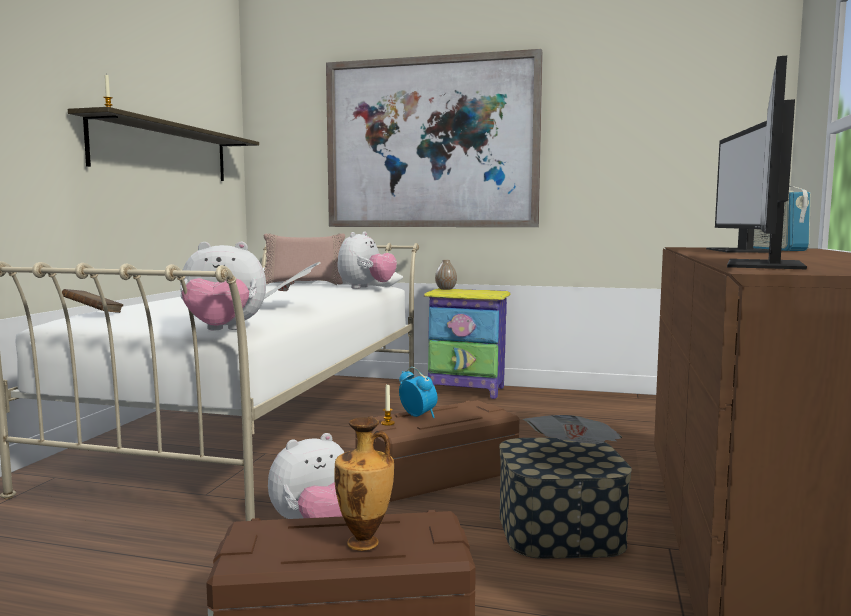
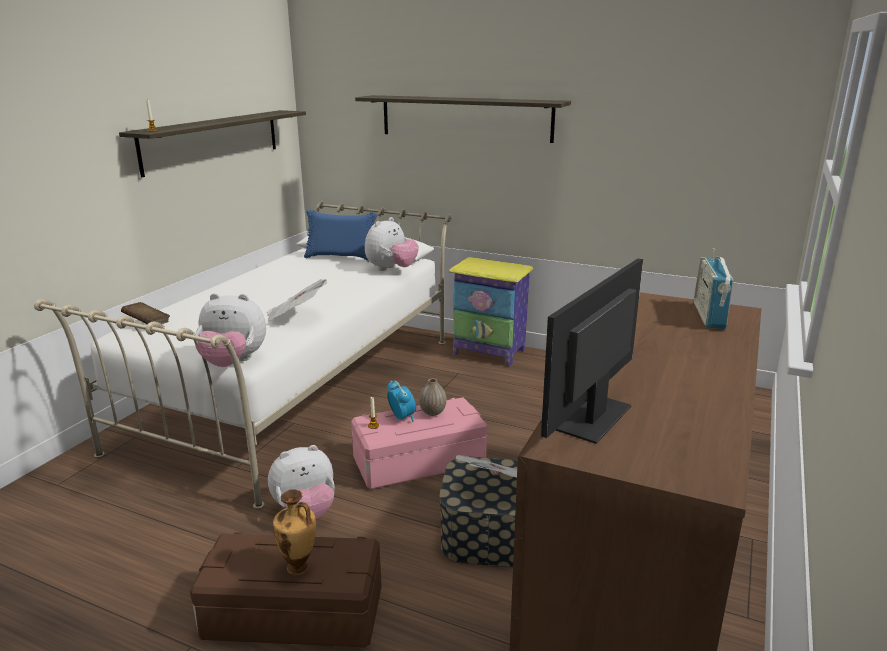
camera: 10 degrees right, 15 degrees up
beige pillow [263,233,345,285] -> blue pillow [304,210,377,262]
picture [326,49,543,227] -> shelf [355,95,571,143]
brown storage box [355,400,519,502] -> pink storage box [351,397,487,489]
vase [435,260,457,290] -> vase moved to [419,378,446,416]
monitor [706,121,769,253] -> none

